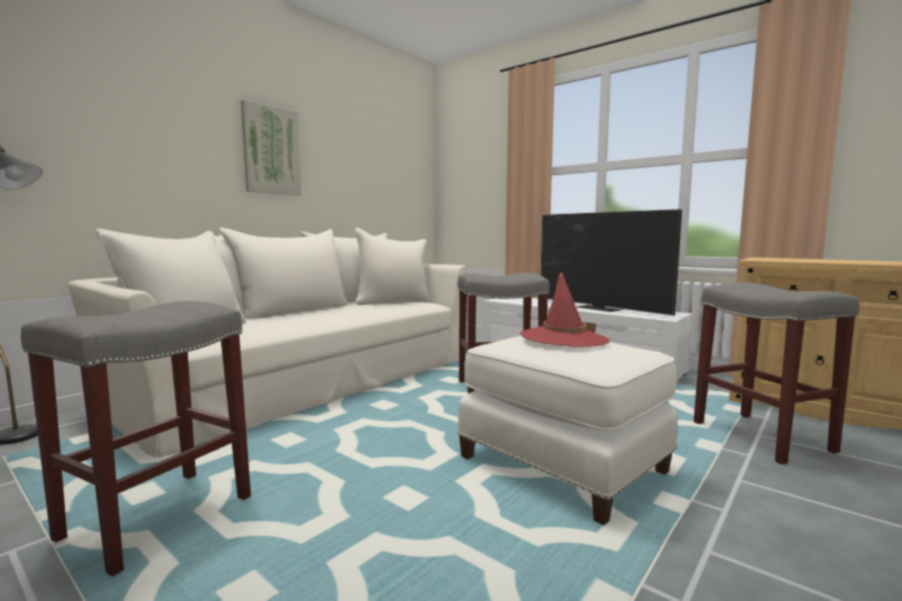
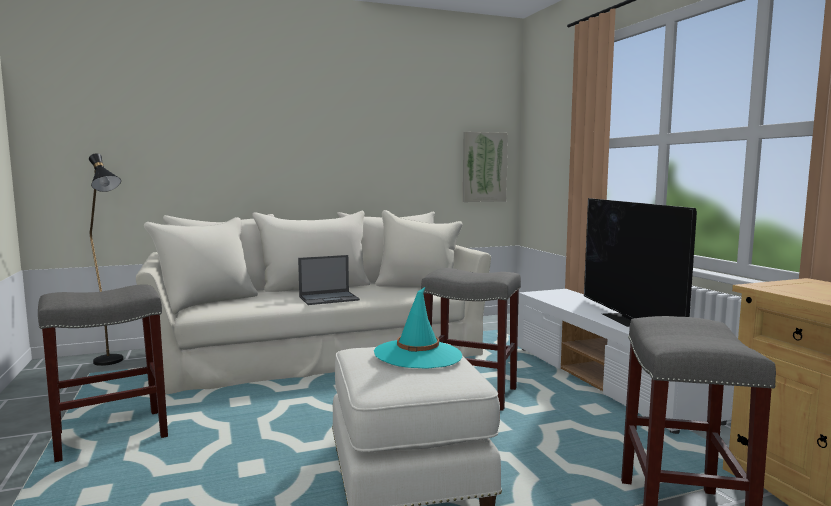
camera: 30 degrees right, 0 degrees up
picture [241,100,301,195] -> picture moved to [463,132,508,202]
red hat [520,272,610,347] -> turquoise hat [374,287,462,369]
none -> laptop [298,255,360,305]

